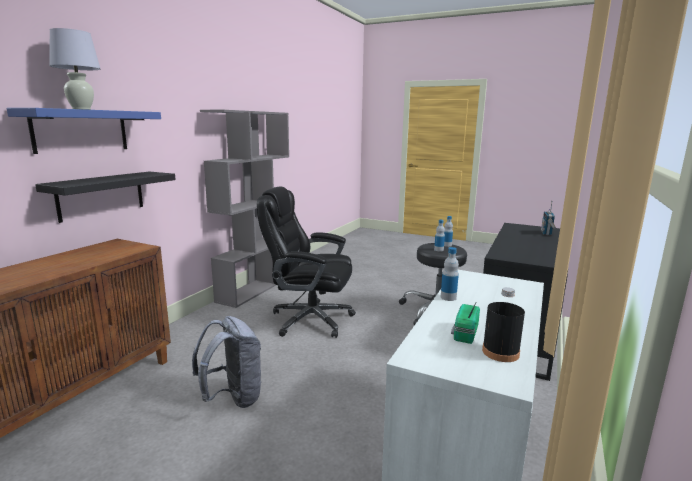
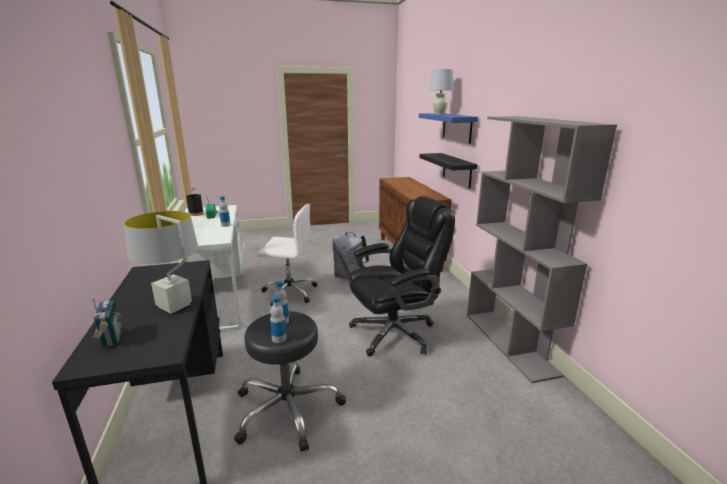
camera: 140 degrees right, 5 degrees up
none -> grey table lamp [124,211,198,313]
none -> white office chair [257,204,317,306]

